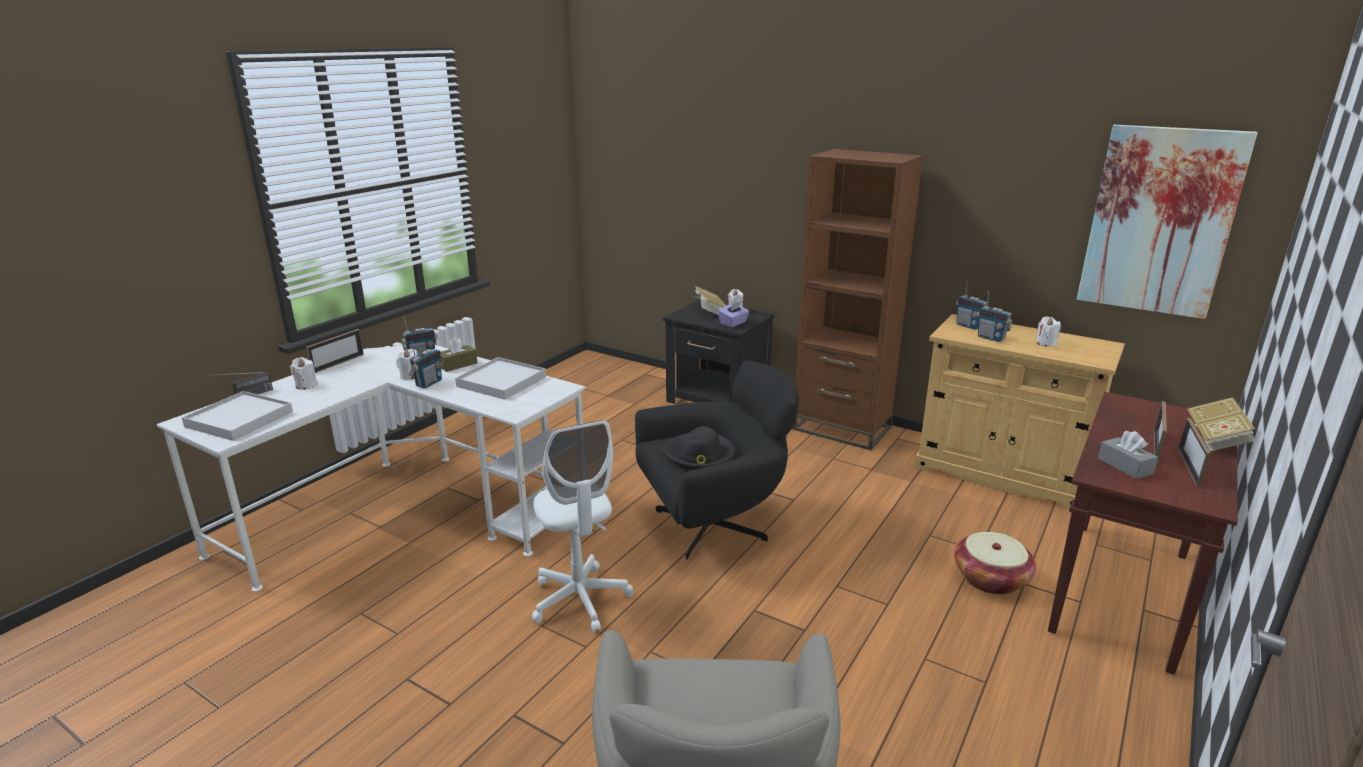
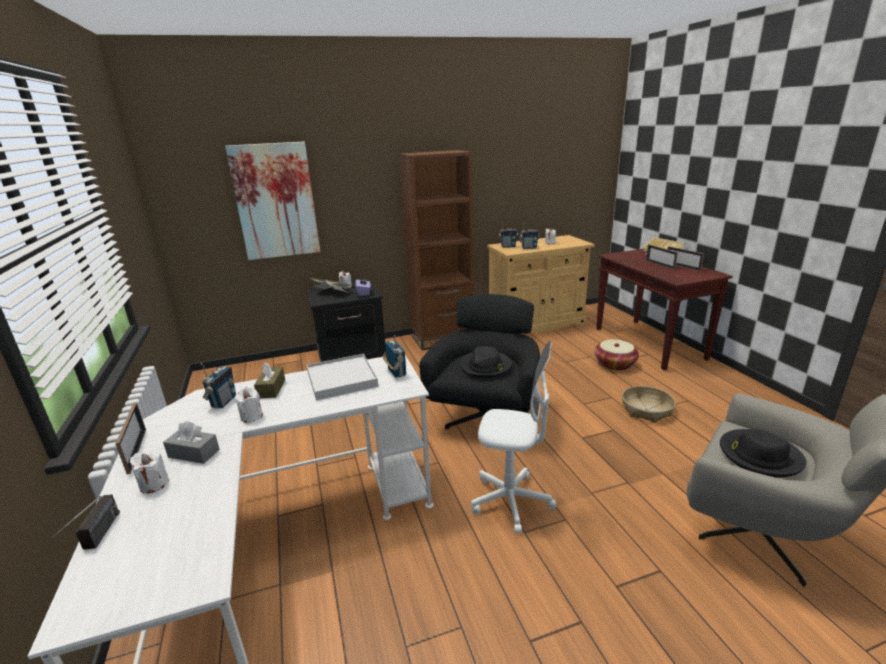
camera: 50 degrees left, 0 degrees up
white tray [181,391,293,441] -> none
radio [409,341,442,388] -> radio moved to [383,335,406,378]
picture [1077,125,1257,319] -> picture moved to [225,142,320,260]
grey tissue box [1098,431,1158,479] -> grey tissue box moved to [163,421,220,464]
none -> basket [622,386,676,423]
none -> black hat [720,429,807,478]

